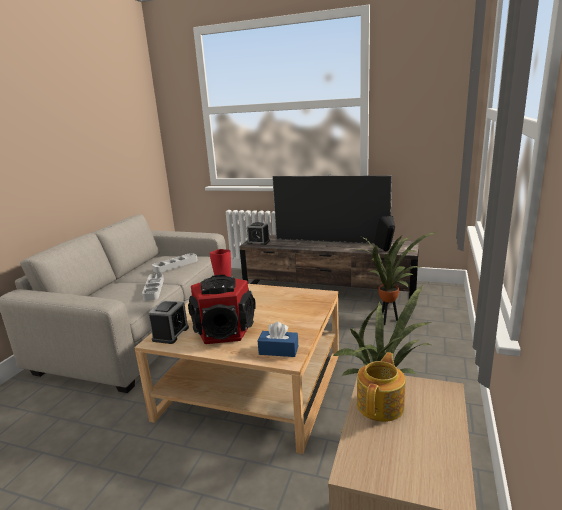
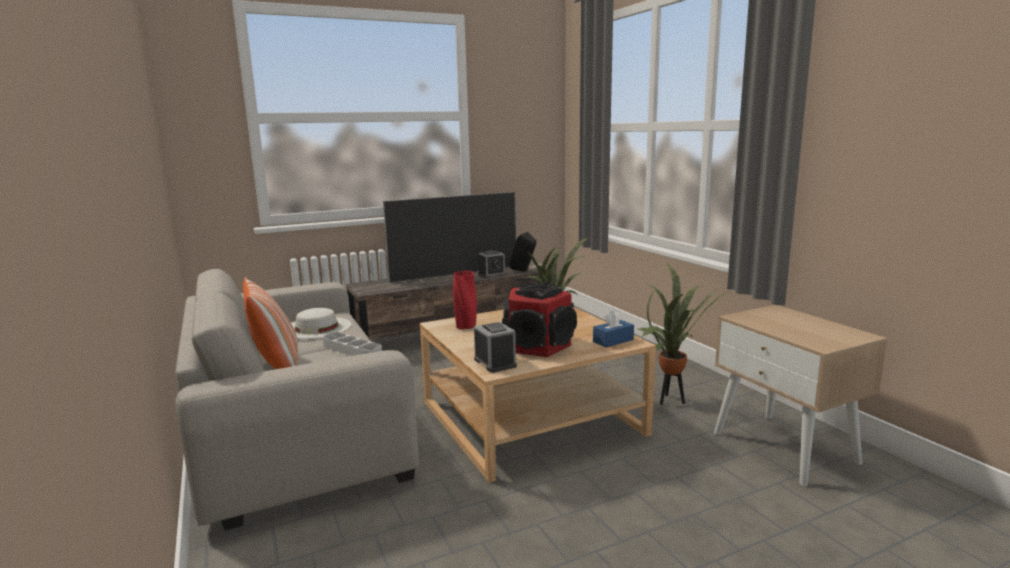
camera: 45 degrees left, 5 degrees down
grey tray [152,253,198,273] -> white hat [291,308,351,339]
alarm clock [247,222,270,245] -> alarm clock moved to [478,250,507,278]
teapot [357,352,405,422] -> none
none -> pillow [243,277,298,369]

